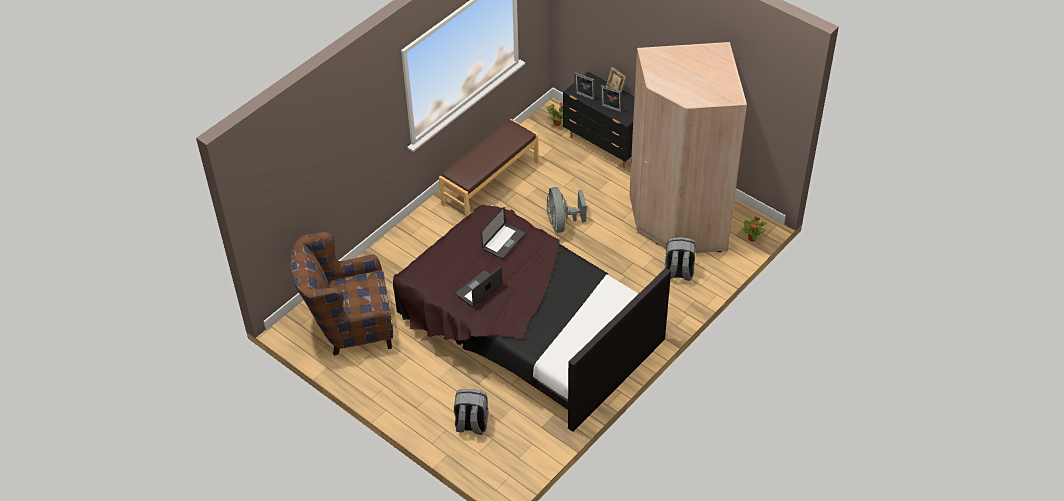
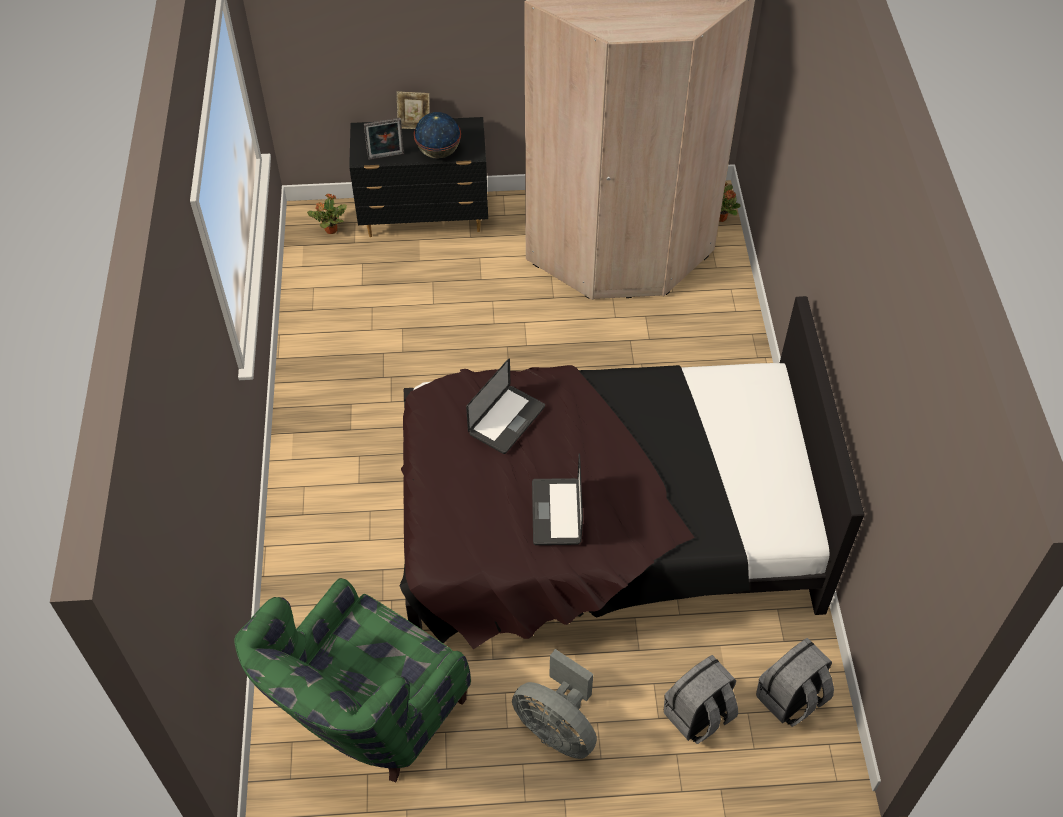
camera: 45 degrees left, 5 degrees up
brown armchair [291,232,393,356] -> green armchair [234,578,471,782]
brown bench [439,119,539,217] -> none
laptop [481,207,525,259] -> laptop turned 45 degrees clockwise [466,358,545,454]
grey fan [547,187,587,233] -> grey fan moved to [512,649,597,759]
picture frame [601,85,622,112] -> globe [414,112,461,159]
grey backpack [665,237,696,281] -> grey backpack moved to [756,638,834,727]

